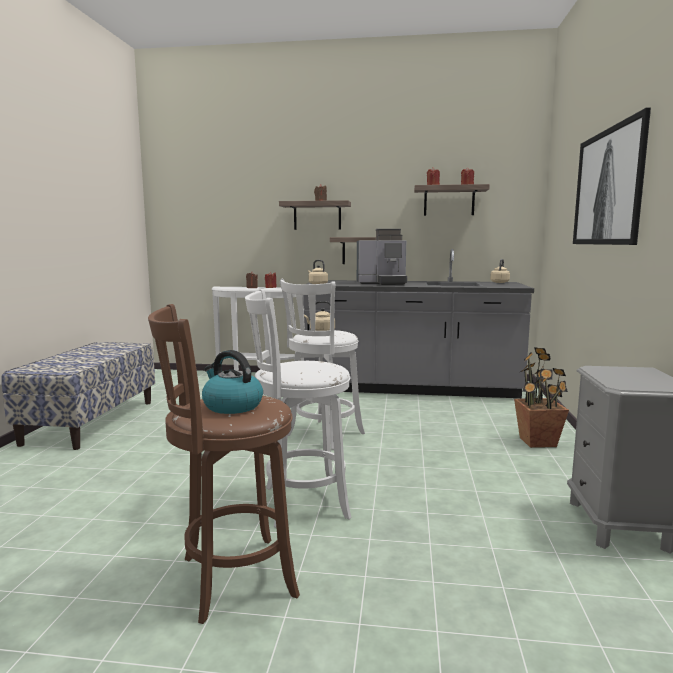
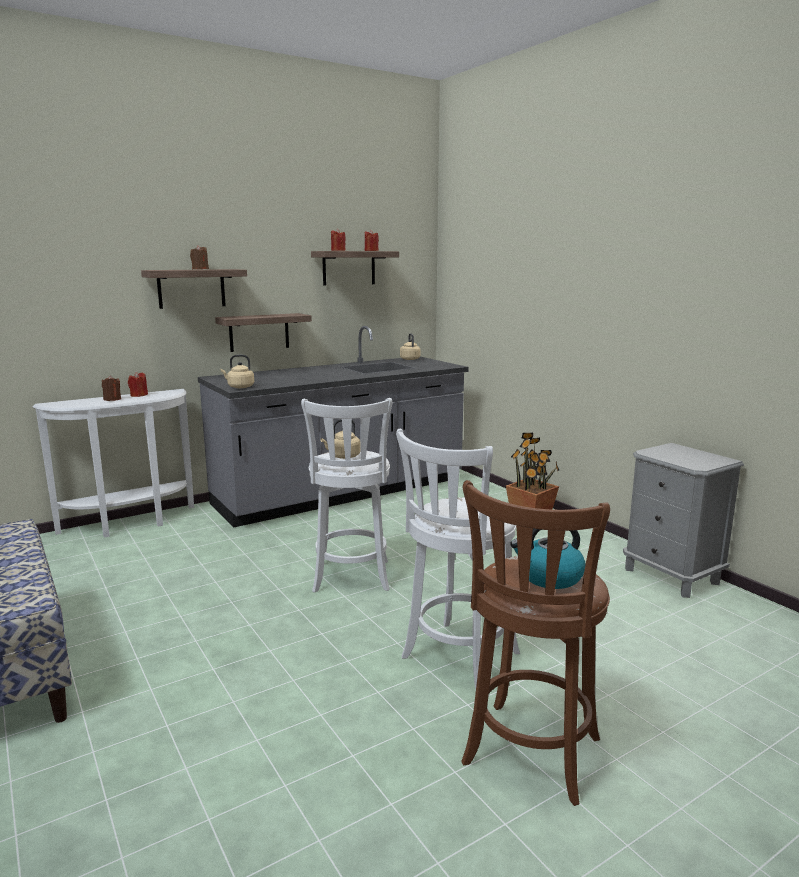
camera: 40 degrees left, 5 degrees up
coffee machine [357,229,407,285] -> none
picture [573,107,651,245] -> none

